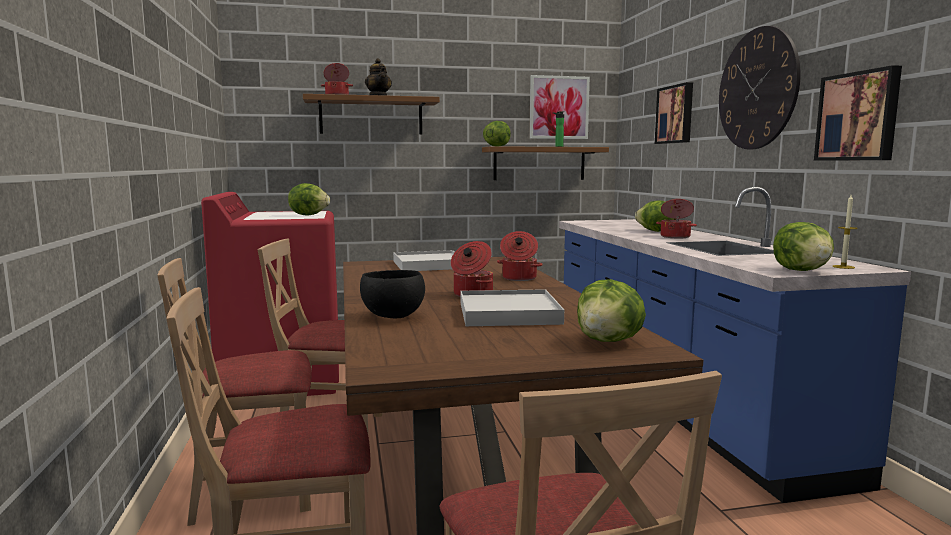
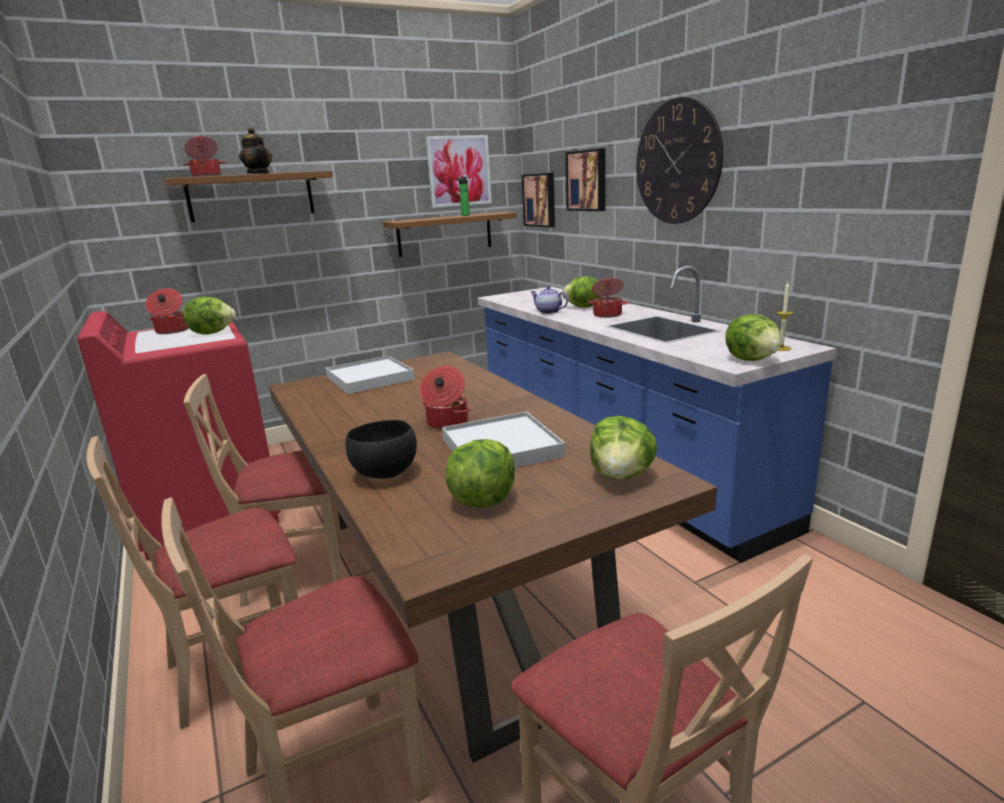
camera: 15 degrees left, 10 degrees up
lettuce [483,121,511,146] -> lettuce moved to [446,439,515,507]
cooking pot [497,231,543,281] -> cooking pot moved to [146,288,188,334]
picture [814,65,902,161] -> picture moved to [522,173,555,228]
none -> teapot [531,286,568,314]

